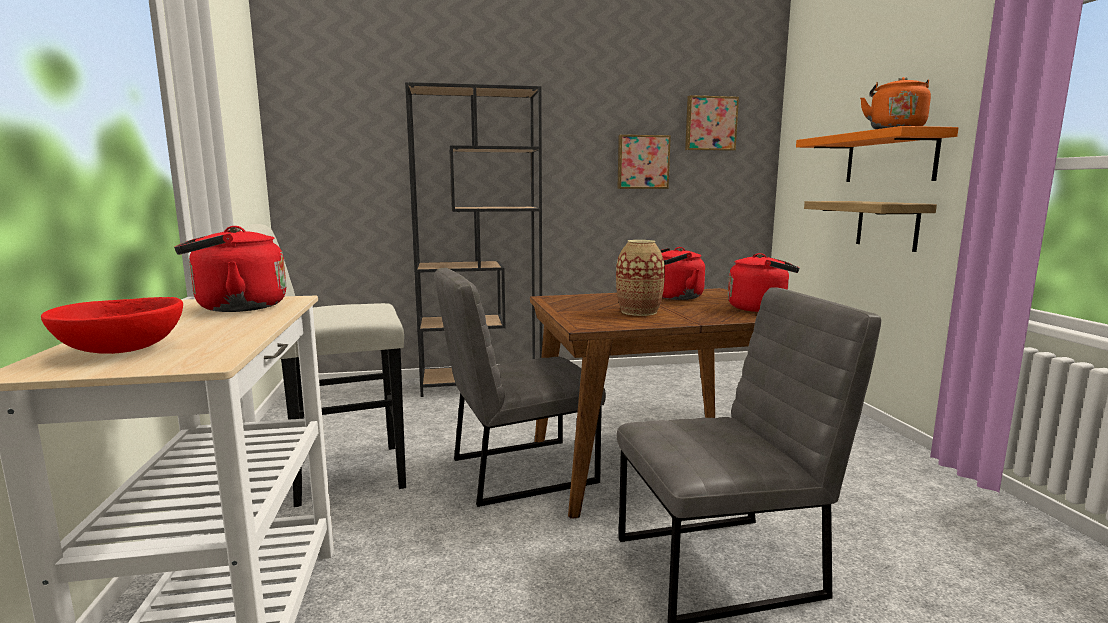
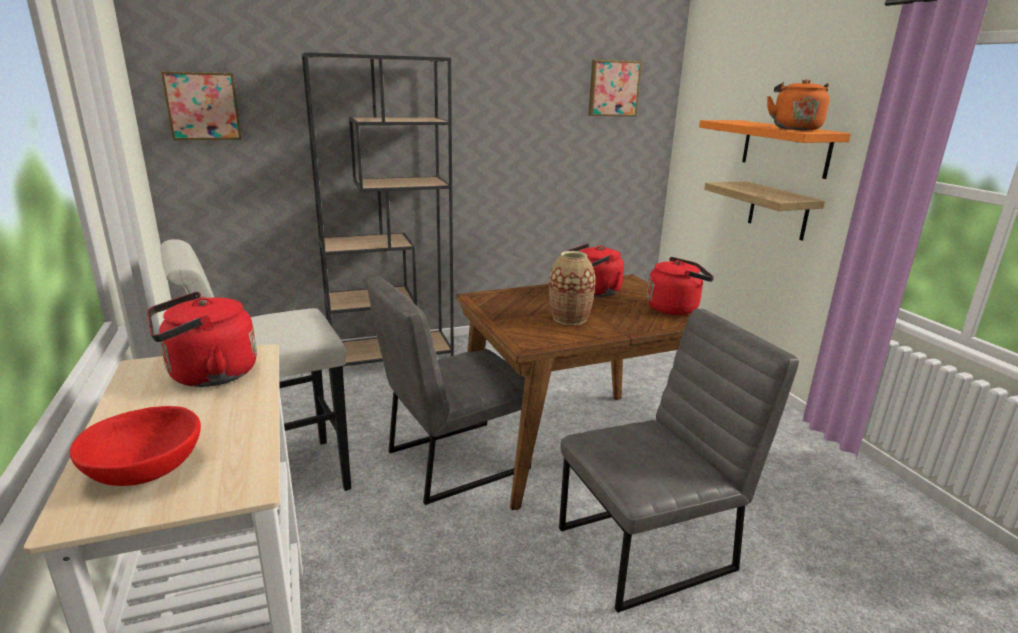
camera: 10 degrees left, 10 degrees up
picture [617,135,671,189] -> picture moved to [161,71,242,140]

